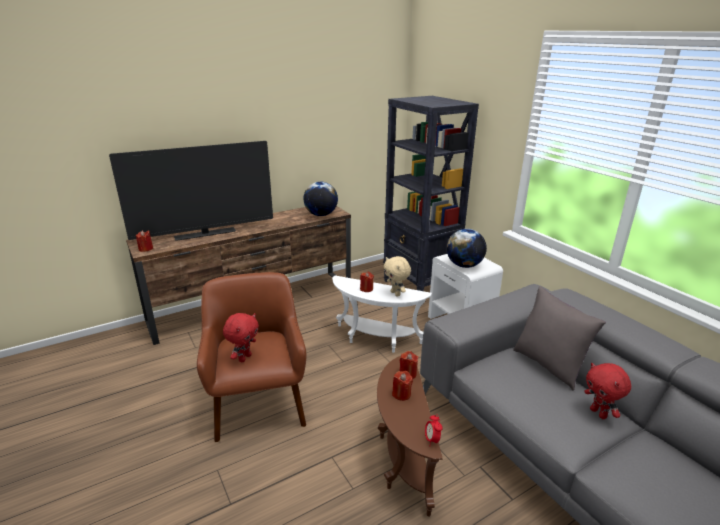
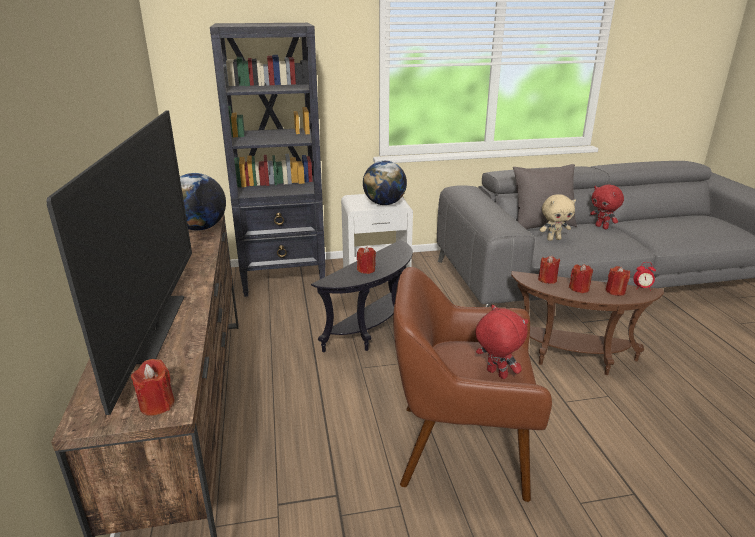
camera: 70 degrees left, 0 degrees up
white side table [332,275,432,353] -> black side table [311,240,413,352]
beige plush toy [384,256,411,296] -> beige plush toy moved to [540,194,576,241]
red plush toy [584,363,631,419] -> red plush toy turned 60 degrees clockwise [590,185,624,229]
none -> red candle [605,266,630,296]

